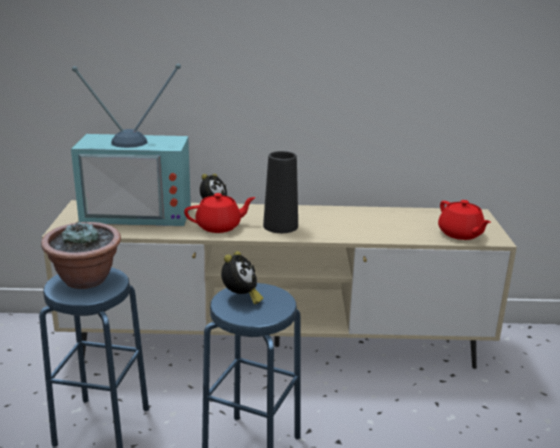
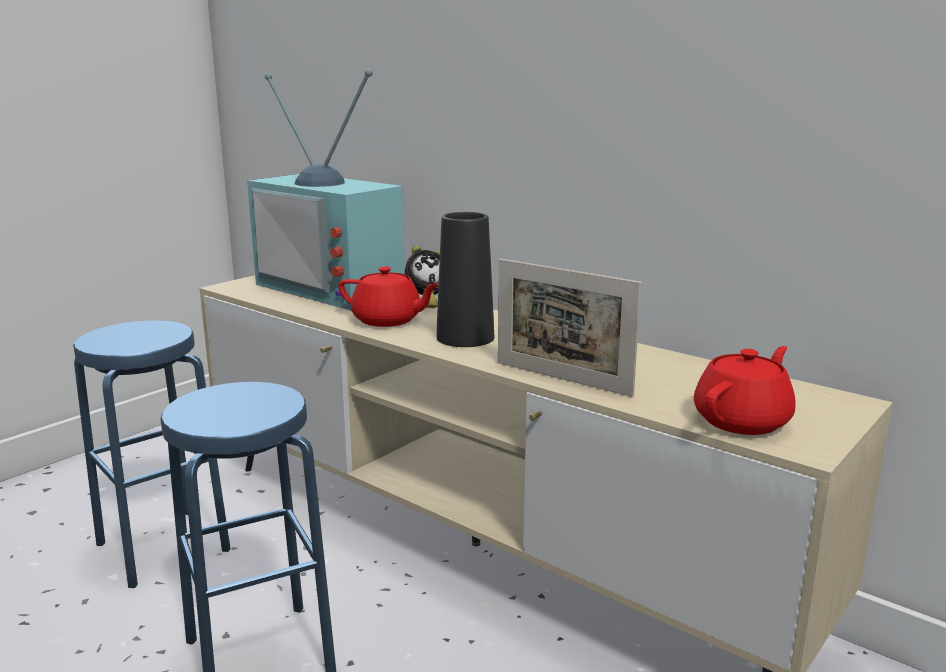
camera: 40 degrees right, 5 degrees down
potted plant [41,221,121,289] -> none
alarm clock [221,251,263,304] -> none
red teapot [438,200,491,240] -> red teapot turned 150 degrees counterclockwise [694,346,796,435]
none -> picture frame [498,258,641,397]

